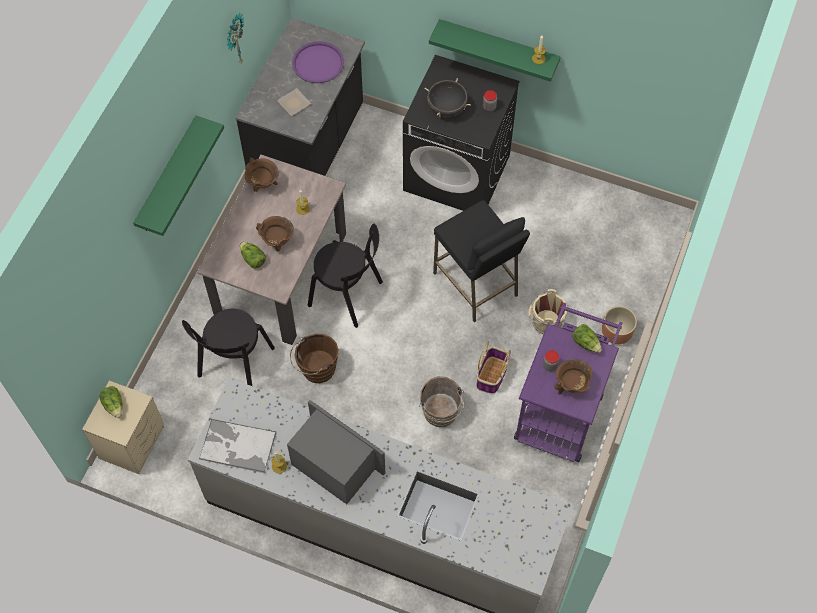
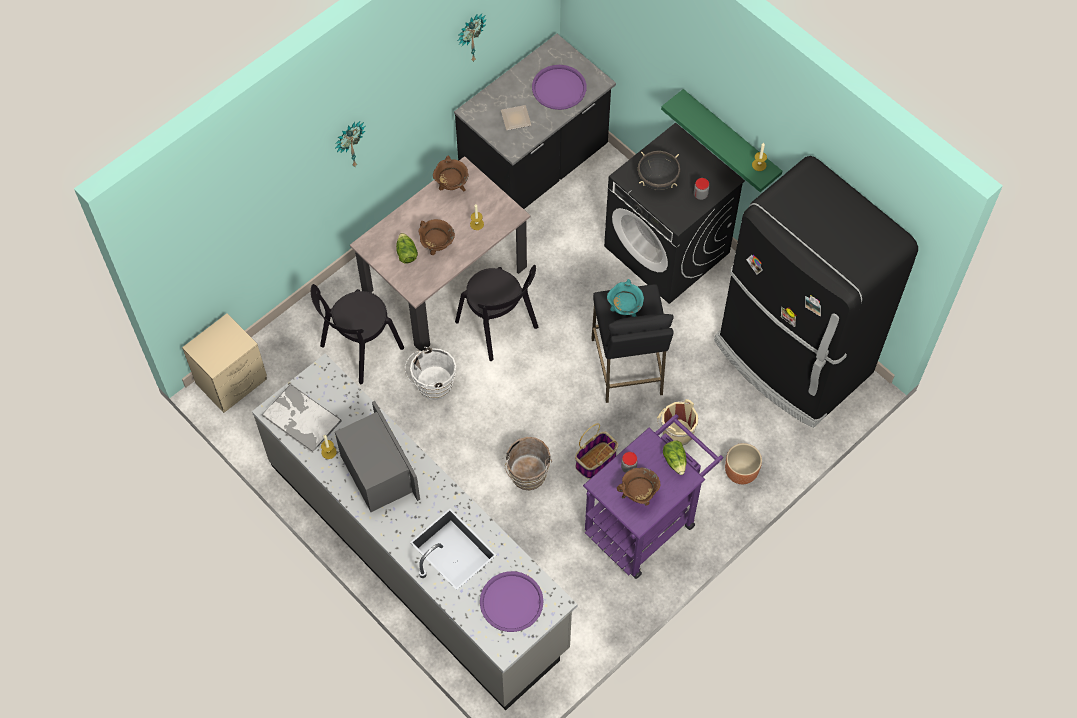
camera: 25 degrees right, 0 degrees up
lettuce [99,386,123,418] -> none
green shelf [133,115,224,236] -> wall clock [335,121,365,167]
brown bucket [290,334,338,383] -> white bucket [405,347,456,400]
none -> purple tray [480,571,544,632]
none -> turquoise cooking pot [607,279,644,317]
none -> black fridge [714,156,918,428]

